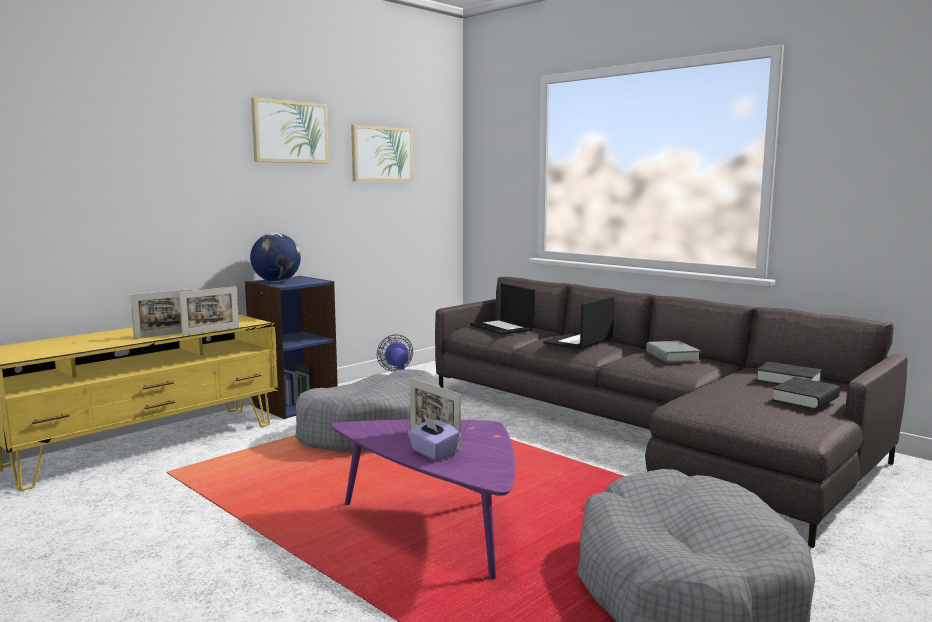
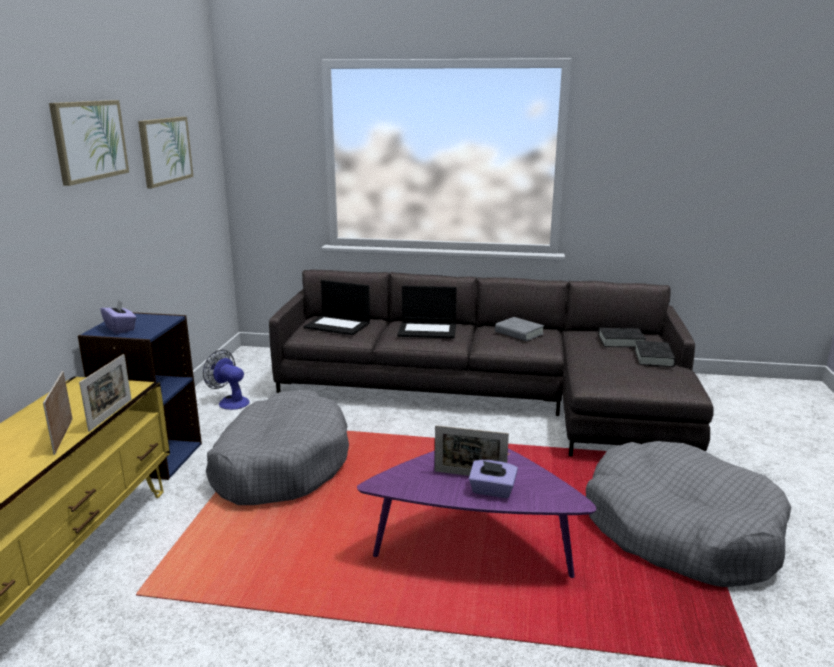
camera: 35 degrees left, 10 degrees up
picture frame [130,289,194,339] -> picture frame turned 150 degrees clockwise [43,371,73,455]
globe [250,233,301,282] -> purple tissue box [100,299,136,334]
laptop [543,296,615,350] -> laptop turned 90 degrees counterclockwise [397,286,456,339]

